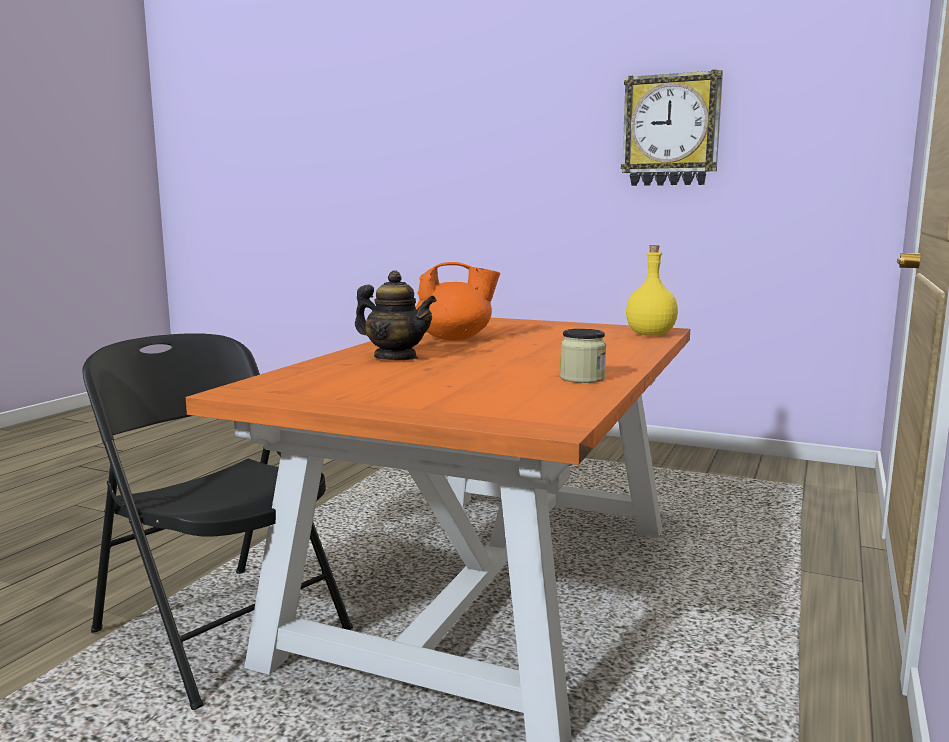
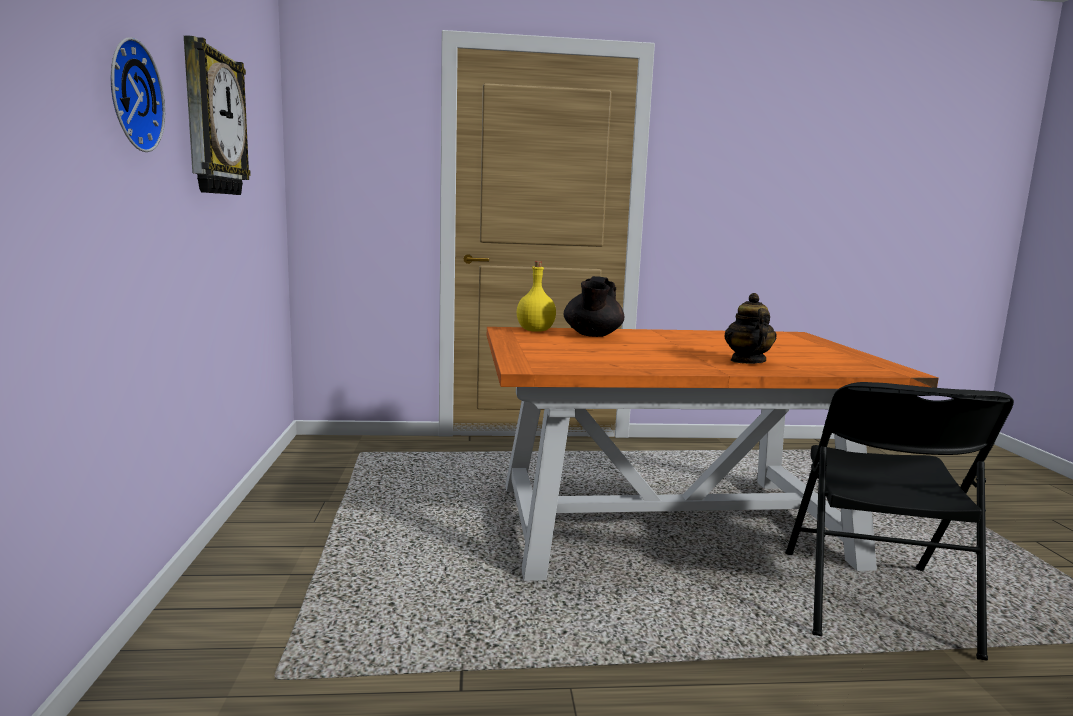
camera: 120 degrees left, 0 degrees up
orange teapot [416,262,500,340] -> none
jar [560,329,606,383] -> none
none -> wall clock [110,37,165,152]
none -> black teapot [564,276,624,337]

